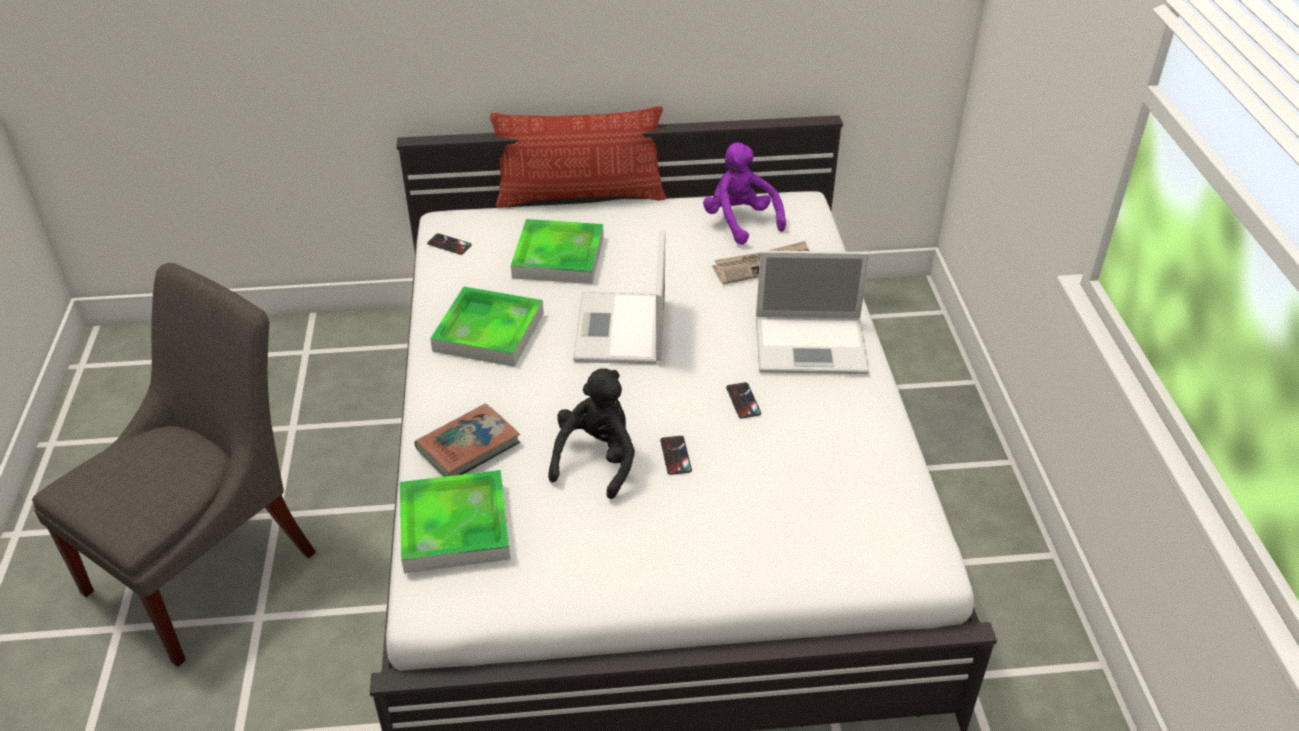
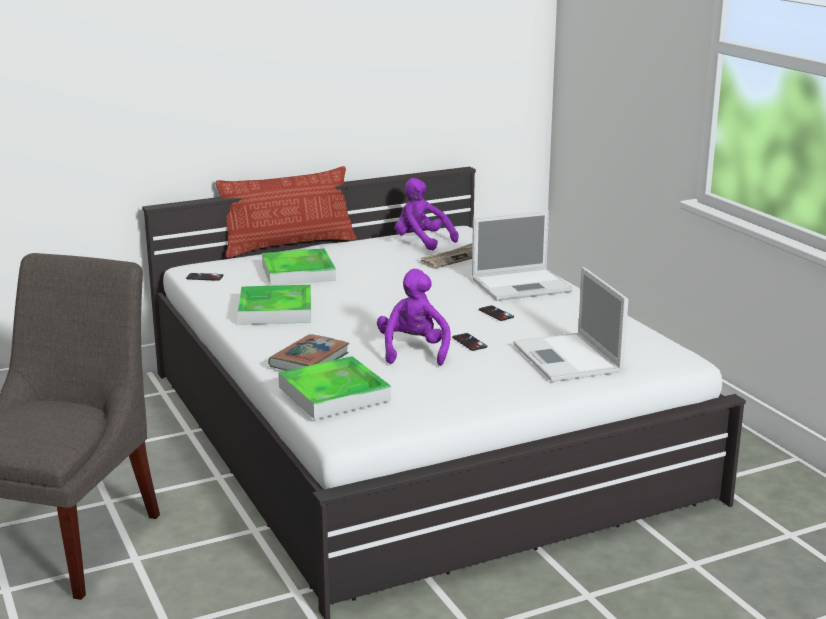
camera: 20 degrees left, 20 degrees down
black plush toy [548,368,635,499] -> purple plush toy [377,269,450,366]
laptop [573,230,665,364] -> laptop moved to [513,267,629,382]

